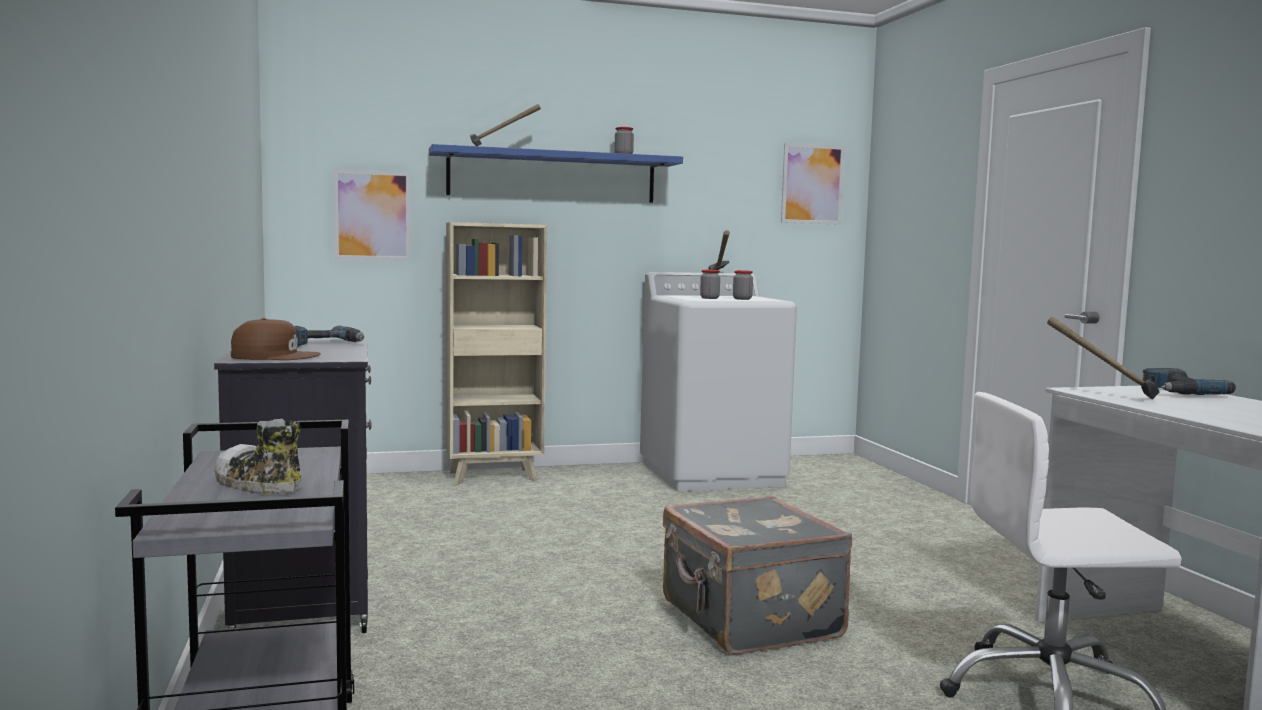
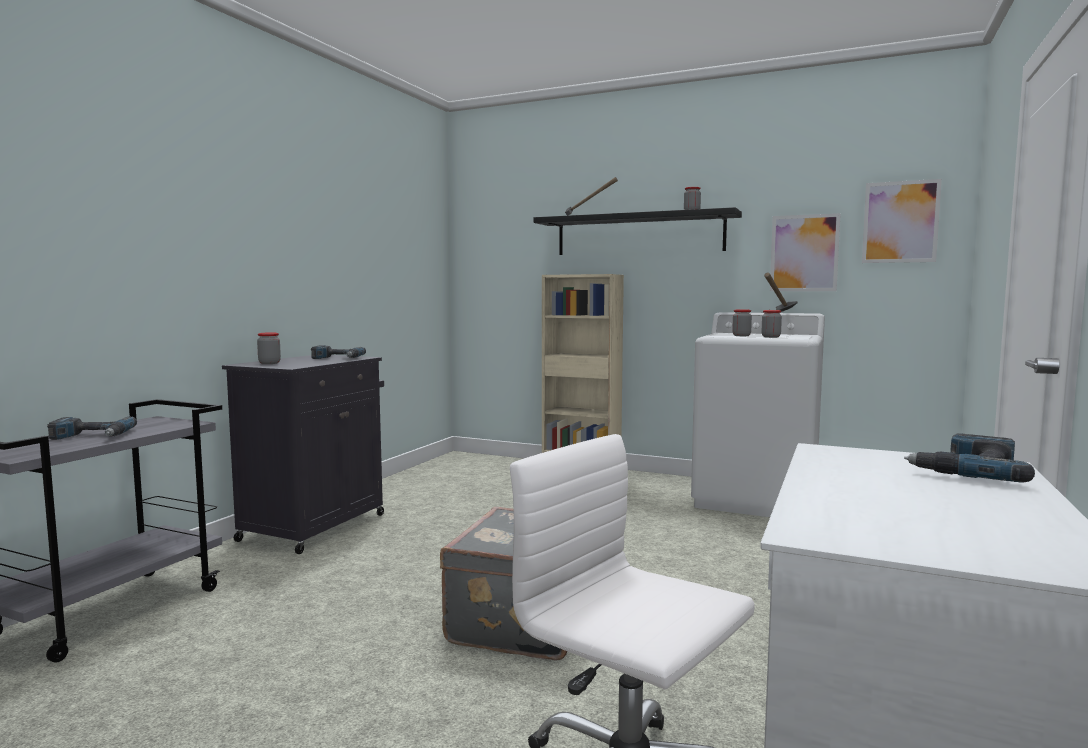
camera: 40 degrees right, 0 degrees up
shoe [214,419,302,495] -> power drill [47,417,137,440]
brown cap [231,318,321,360] -> jar [257,332,281,364]
picture [333,169,410,260] -> picture moved to [770,213,841,291]
blue shelf [429,144,683,203] -> black shelf [533,207,742,255]
hammer [1047,317,1160,400] -> none

